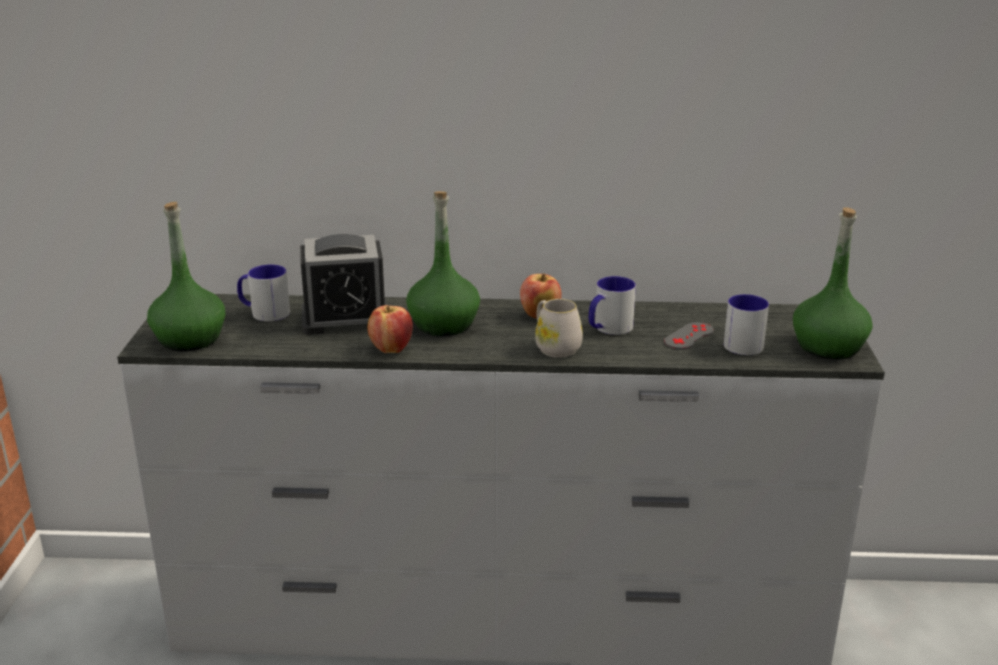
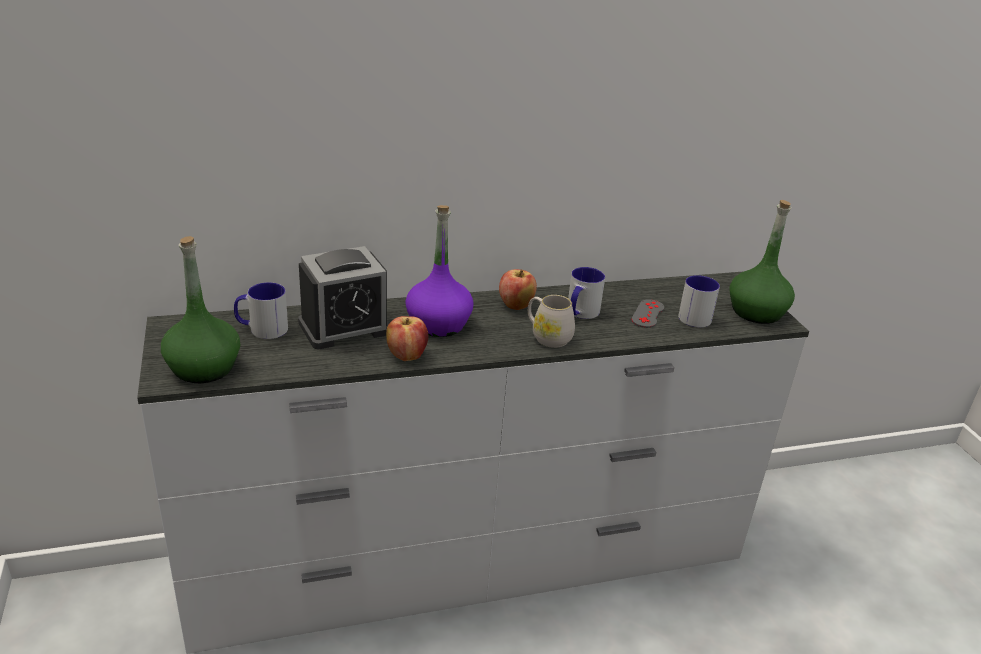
camera: 20 degrees left, 5 degrees up
green bottle [406,191,480,336] -> purple bottle [405,205,474,337]

